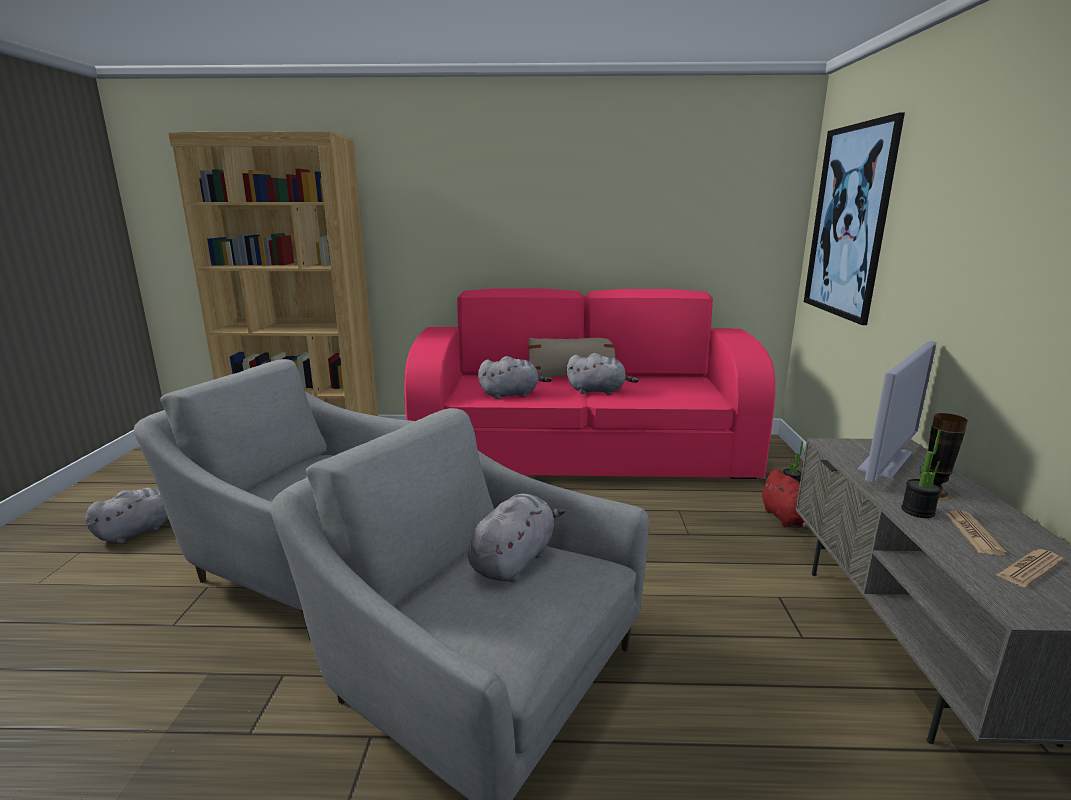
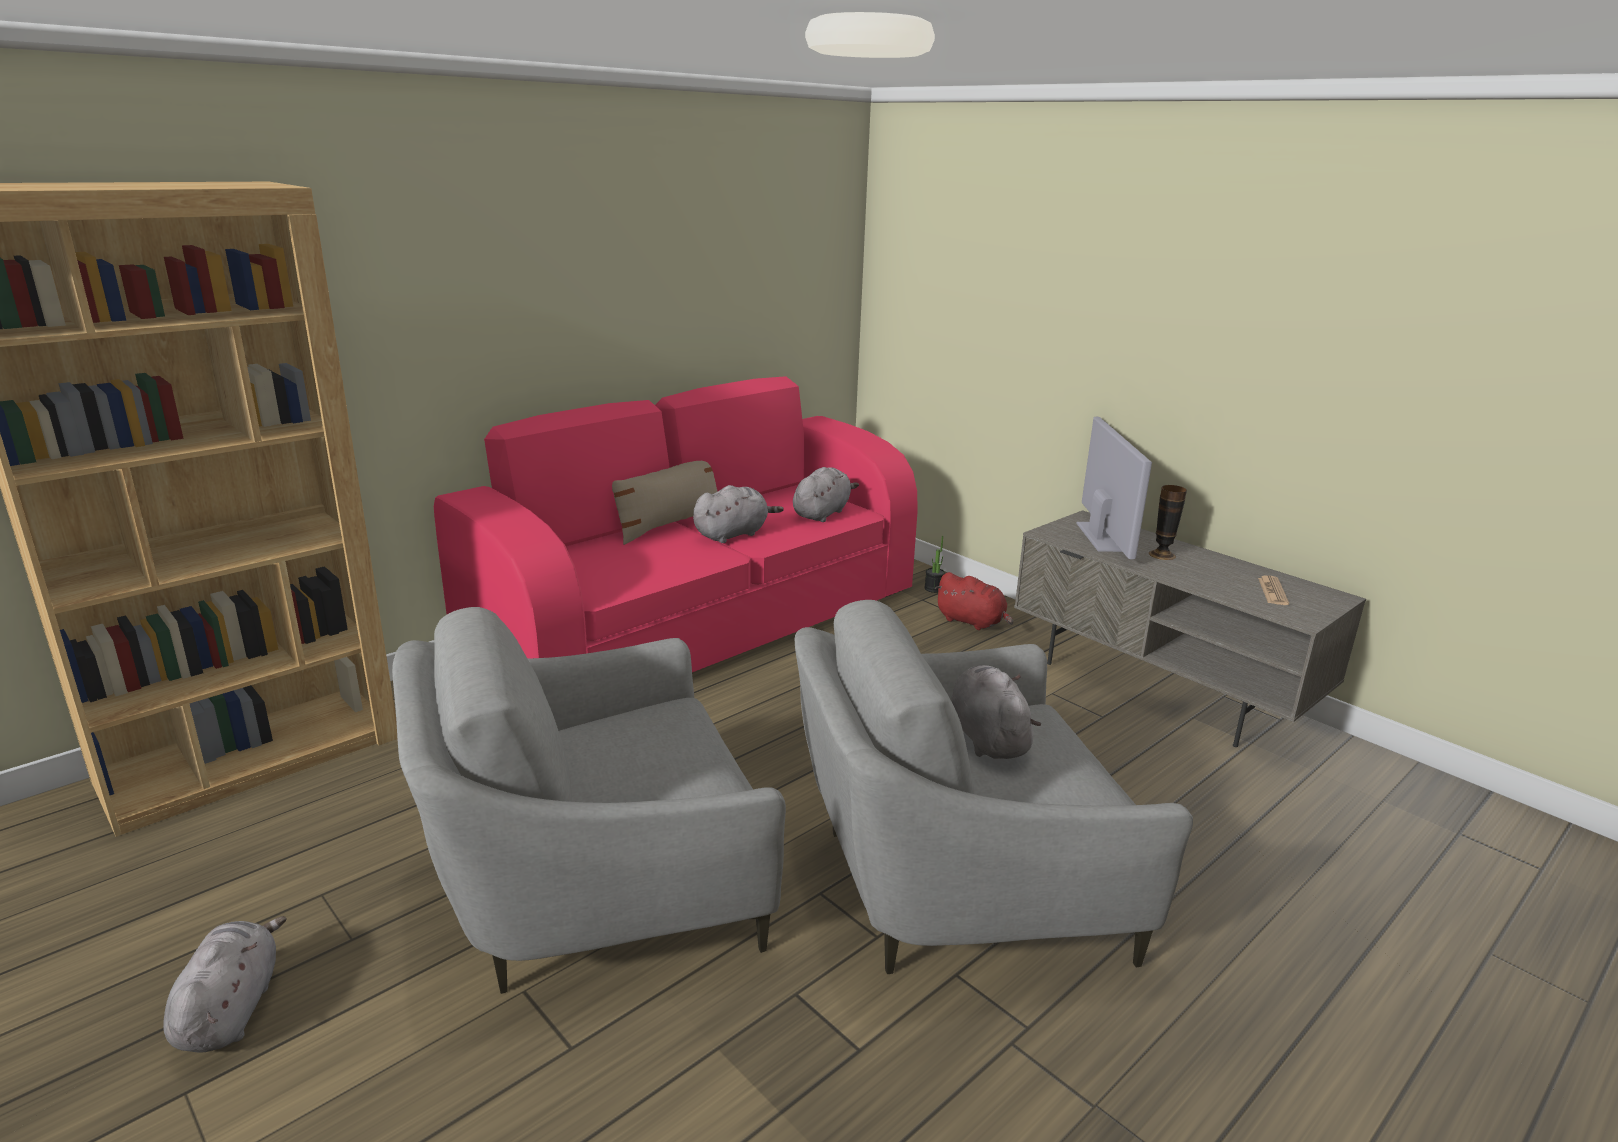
camera: 45 degrees left, 5 degrees up
grey plush toy [478,356,552,399] -> grey plush toy moved to [793,467,859,522]
picture [804,113,905,325] -> none
potted plant [901,430,941,518] -> none
newspaper [946,511,1007,555] -> none

